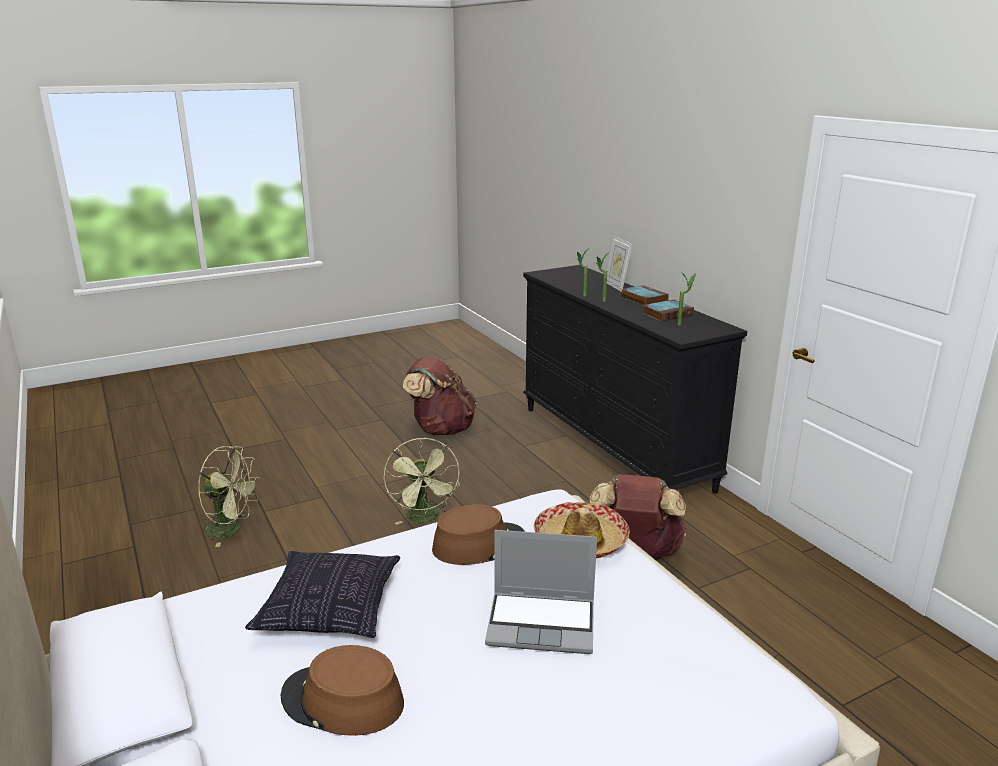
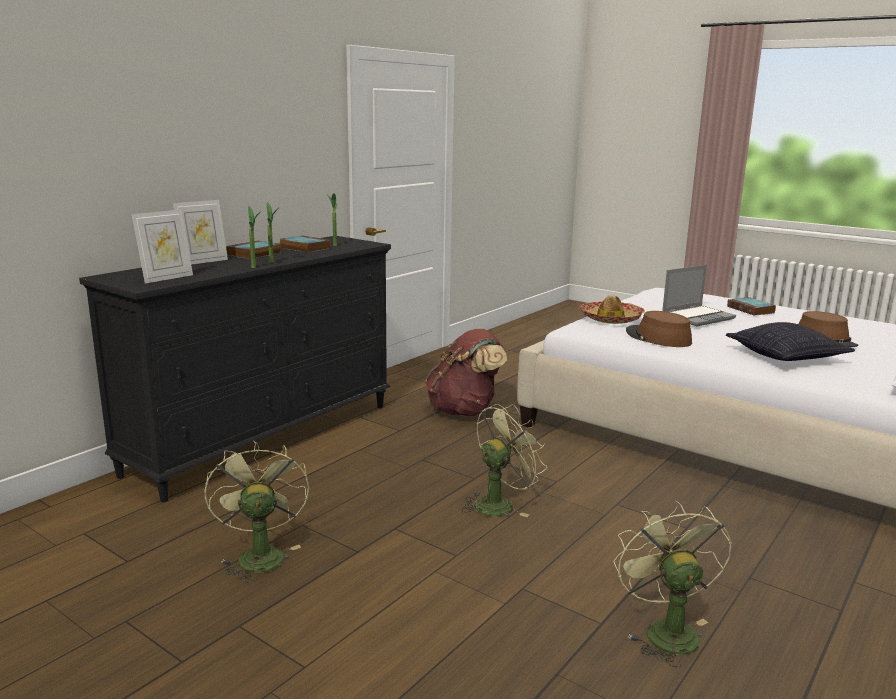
camera: 115 degrees left, 5 degrees down
brown backpack [403,356,477,435] -> green fan [204,440,309,582]
laptop [485,530,597,654] -> laptop turned 75 degrees clockwise [662,265,736,326]
none -> picture frame [132,209,193,283]
none -> book [727,297,776,316]

